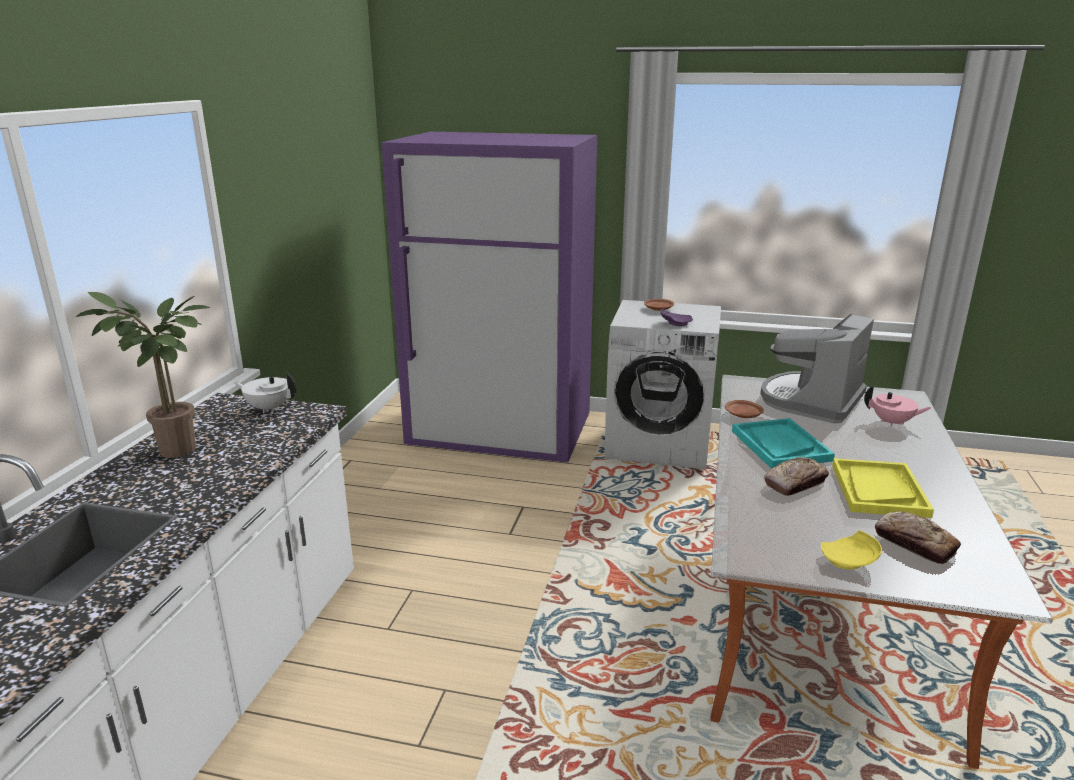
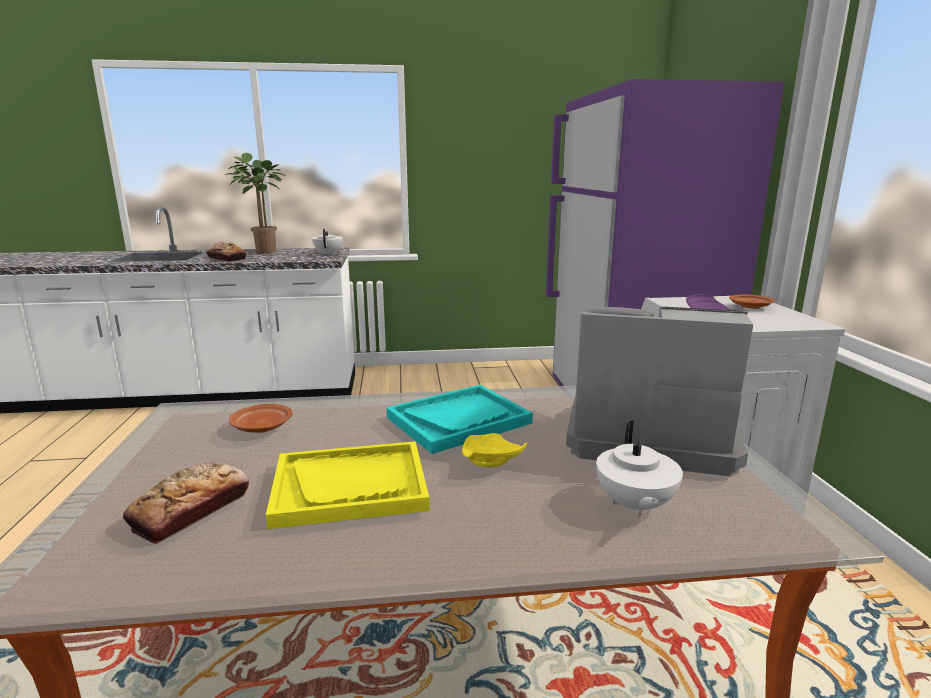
camera: 70 degrees right, 5 degrees down
brown plate [725,400,764,418] -> brown plate moved to [229,404,293,433]
bread [764,457,829,496] -> bread moved to [206,242,247,261]
yellow plate [821,530,882,569] -> yellow plate moved to [462,433,527,467]
pink teapot [864,385,931,427] -> white teapot [596,421,683,517]

